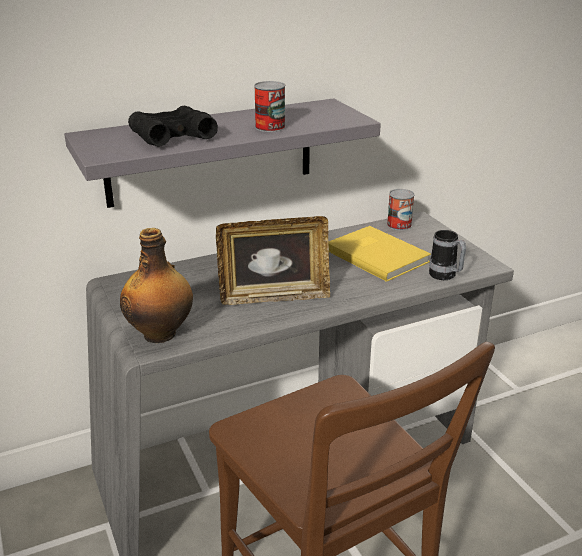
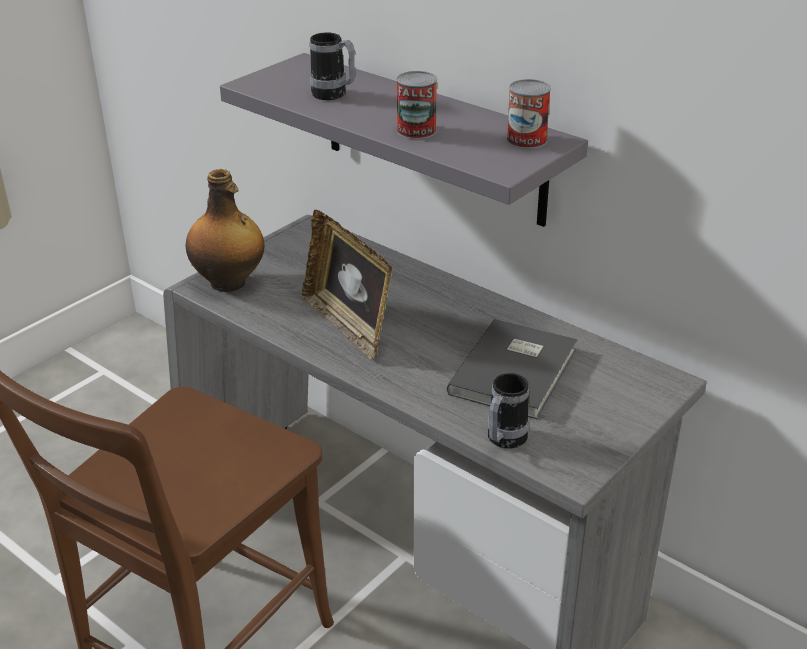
camera: 65 degrees right, 5 degrees up
black binoculars [128,106,218,147] -> mug [310,32,355,100]
yellow book [328,226,431,282] -> grey book [447,319,577,419]
can [387,189,415,231] -> can moved to [506,79,551,149]

